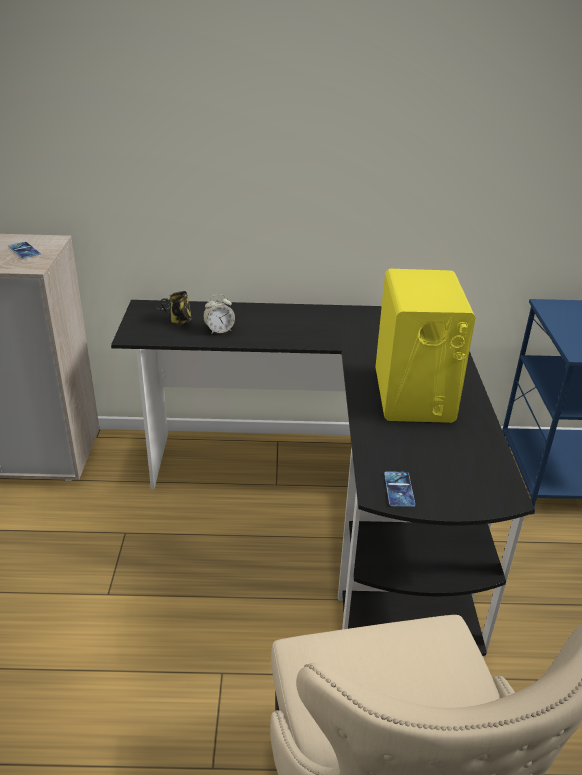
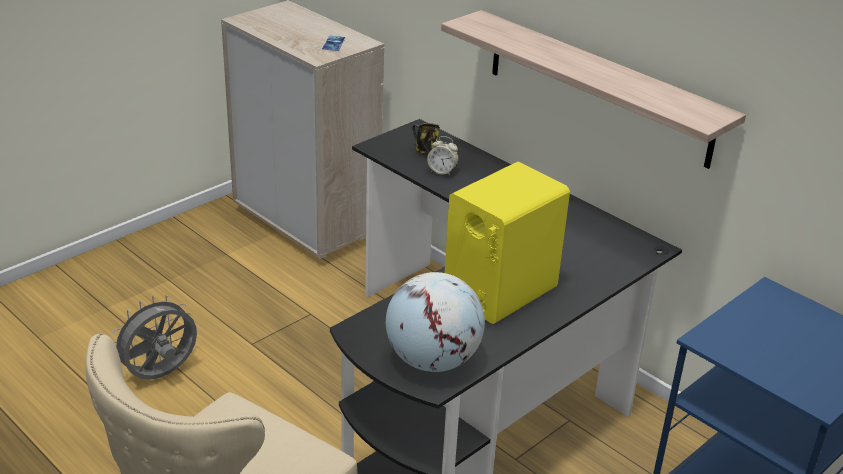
camera: 45 degrees right, 0 degrees up
phone [384,471,415,507] -> none
none -> grey fan [112,295,197,379]
none -> globe [386,272,485,372]
none -> shelf [441,10,746,169]

